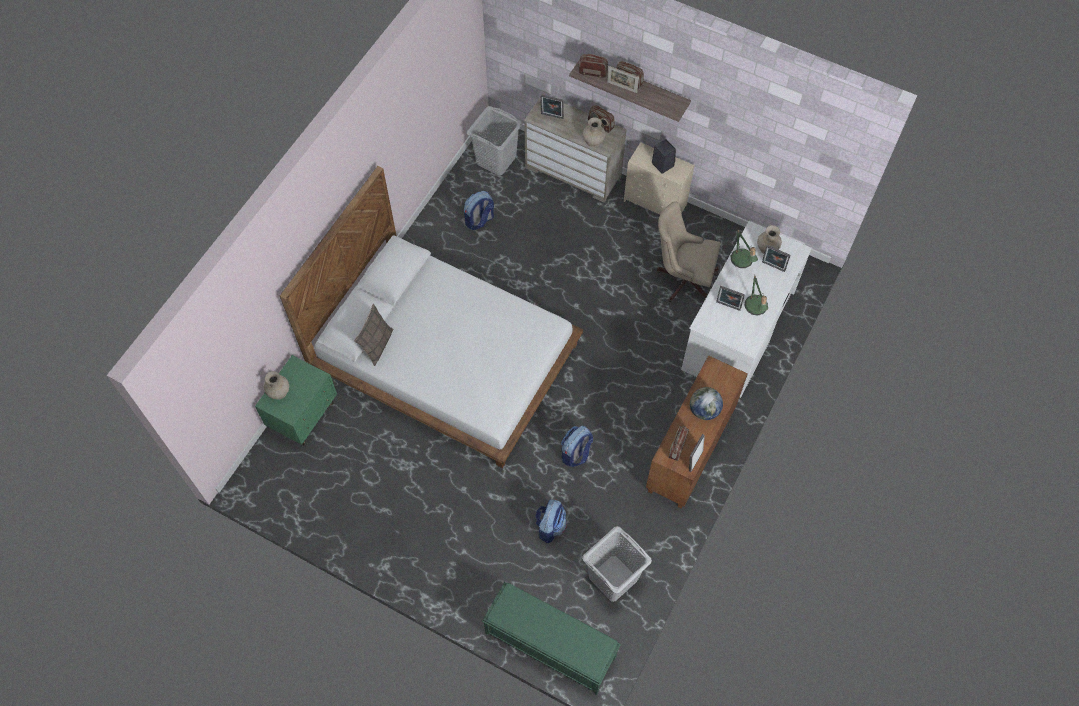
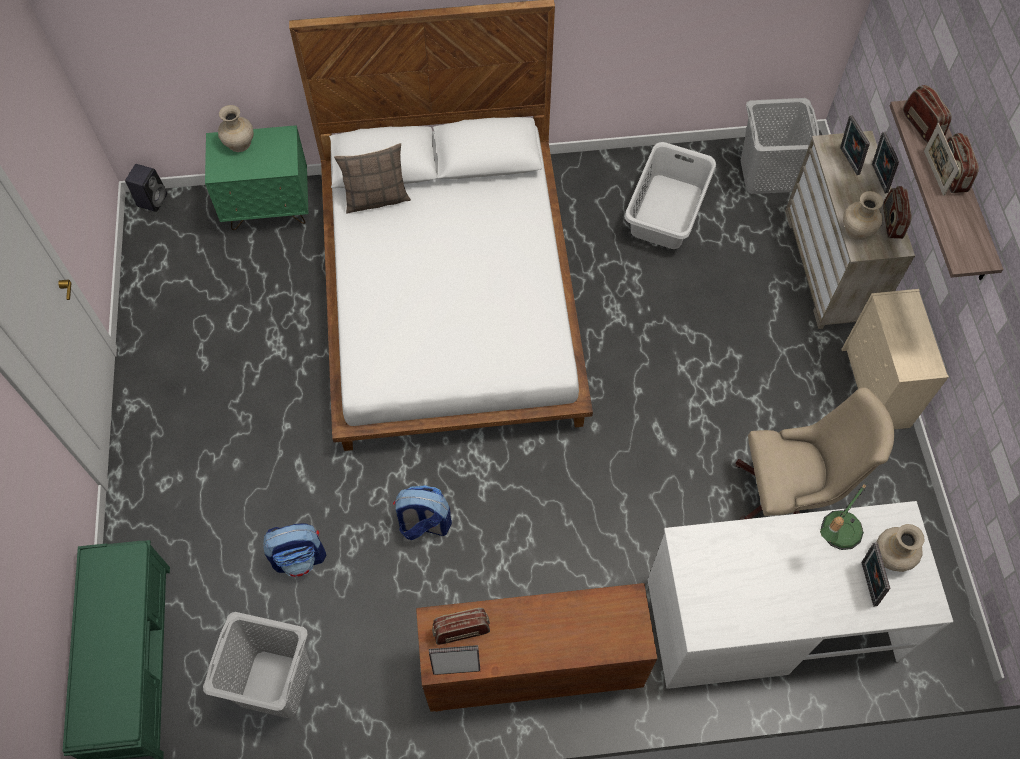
camera: 55 degrees right, 0 degrees up
backpack [464,191,494,230] -> grey laundry basket [624,142,716,249]
black speaker [652,139,676,174] -> black speaker moved to [125,164,167,212]
beige office chair [657,201,720,302] -> beige office chair turned 105 degrees clockwise [735,387,894,520]
globe [690,387,723,420] -> none
picture frame [716,286,745,311] -> picture frame moved to [872,132,899,194]
table lamp [744,276,768,315] -> none

